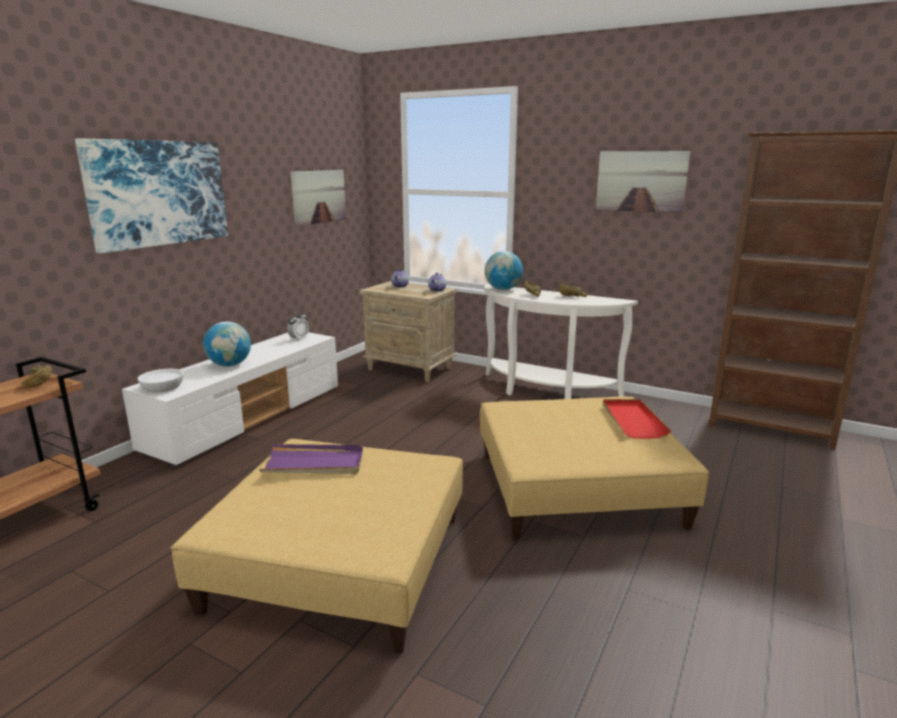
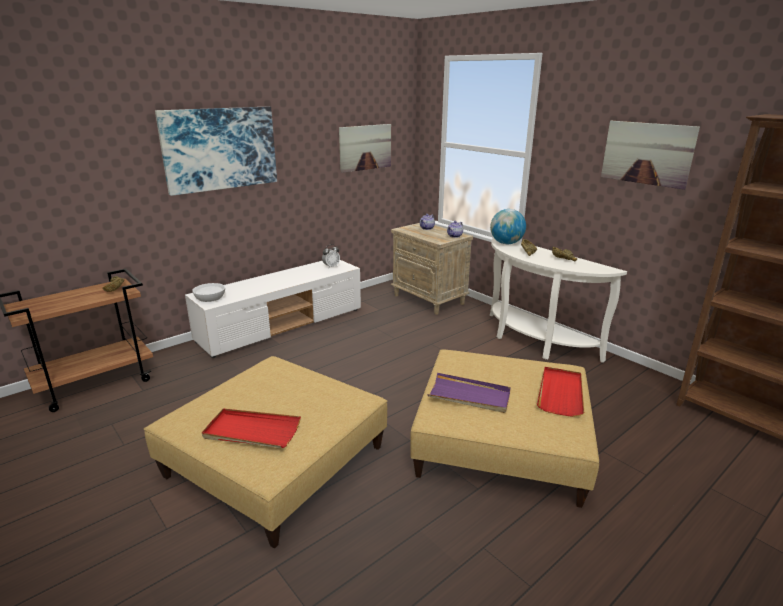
camera: 20 degrees right, 5 degrees up
globe [203,322,251,367] -> none
purple tray [259,444,363,474] -> purple tray moved to [427,373,511,413]
none -> red tray [202,409,301,448]

